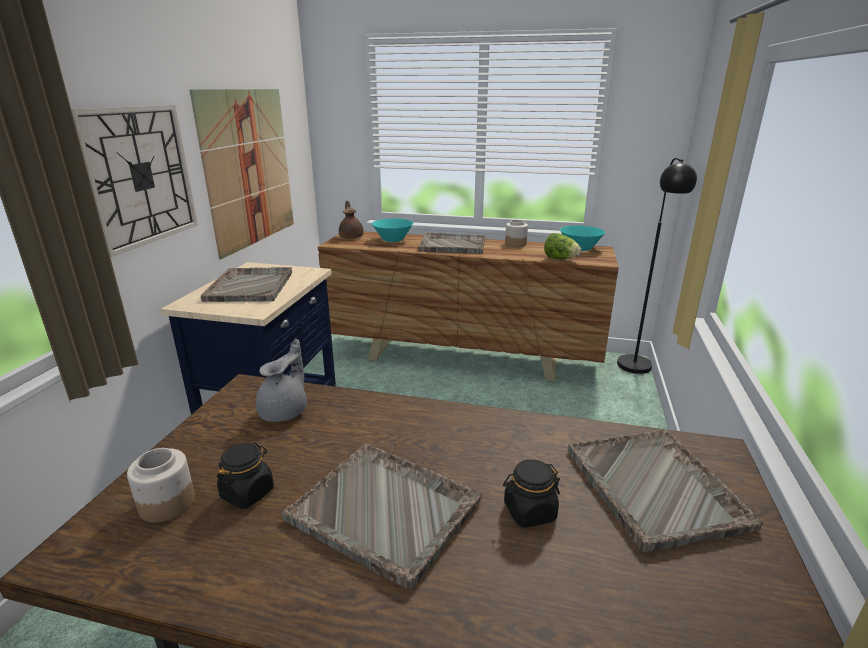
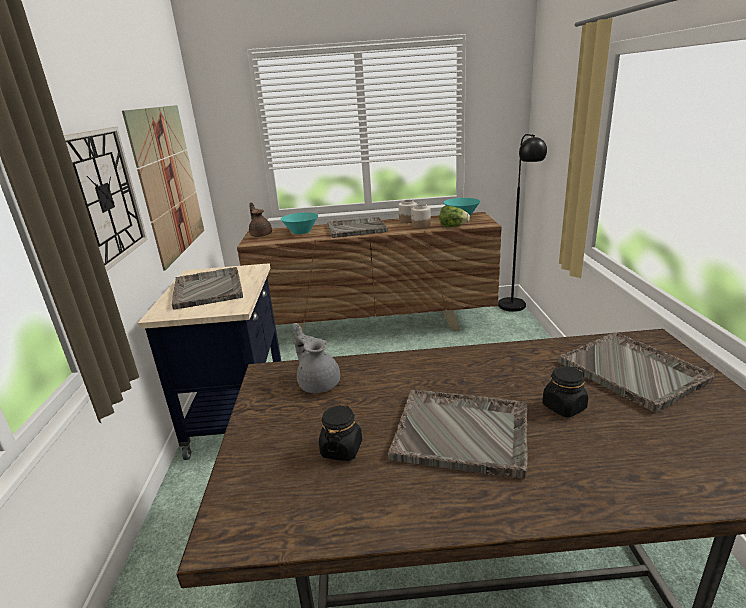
camera: 15 degrees left, 0 degrees up
jar [127,448,195,523] -> jar moved to [411,204,431,229]
grey teapot [256,339,307,422] -> grey teapot turned 45 degrees counterclockwise [293,323,340,393]

